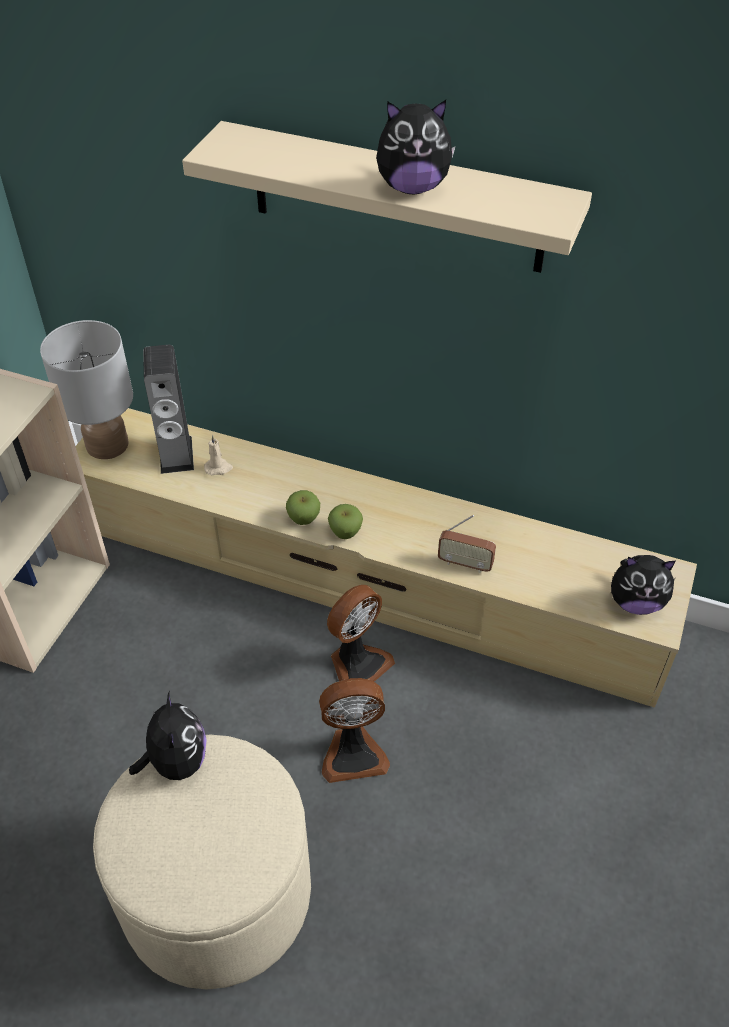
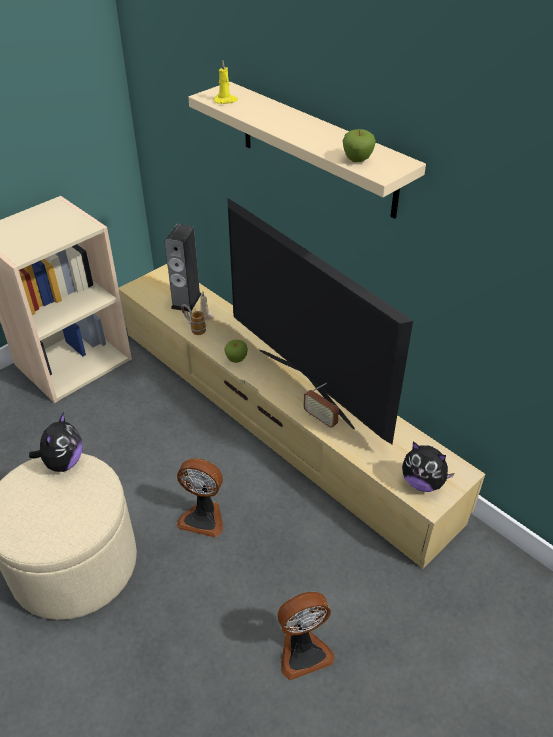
camera: 25 degrees right, 5 degrees down
grey table lamp [40,320,133,459] -> none
fan [327,585,395,682] -> fan moved to [277,592,334,680]
apple [328,504,363,539] -> apple moved to [343,129,376,162]
plush toy [376,100,456,194] -> none
none -> mug [181,304,206,335]
none -> yellow candle [214,61,238,104]
none -> television [227,198,413,444]

